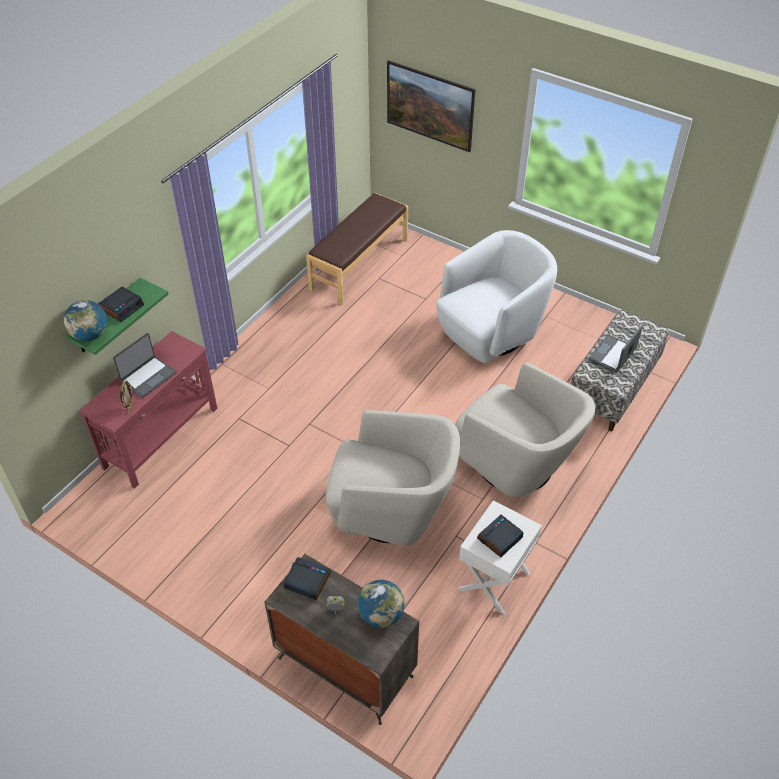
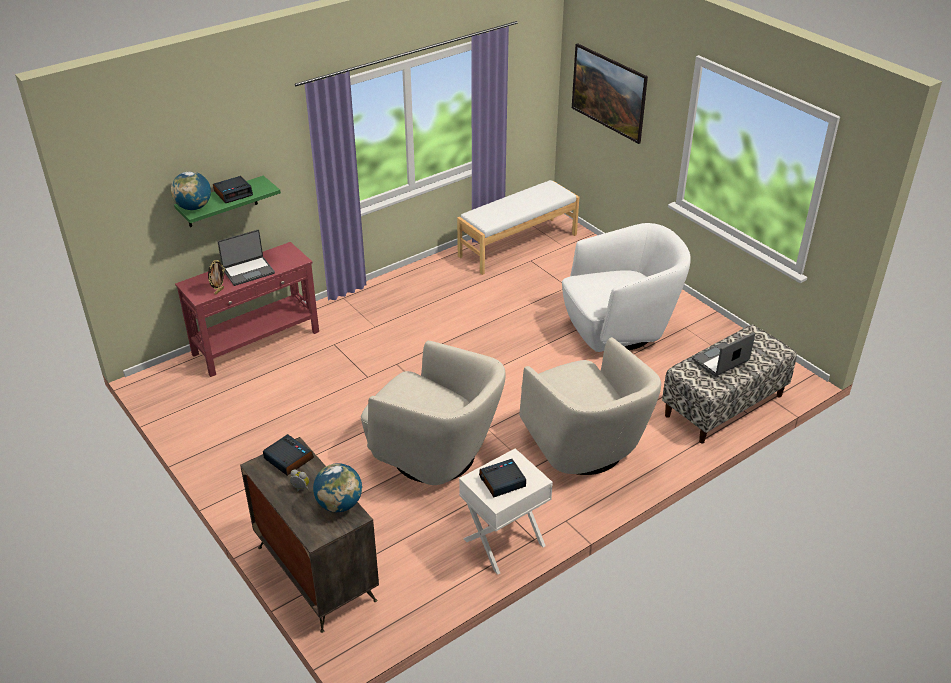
camera: 20 degrees right, 10 degrees down
brown bench [306,193,408,305] -> white bench [457,180,579,275]

